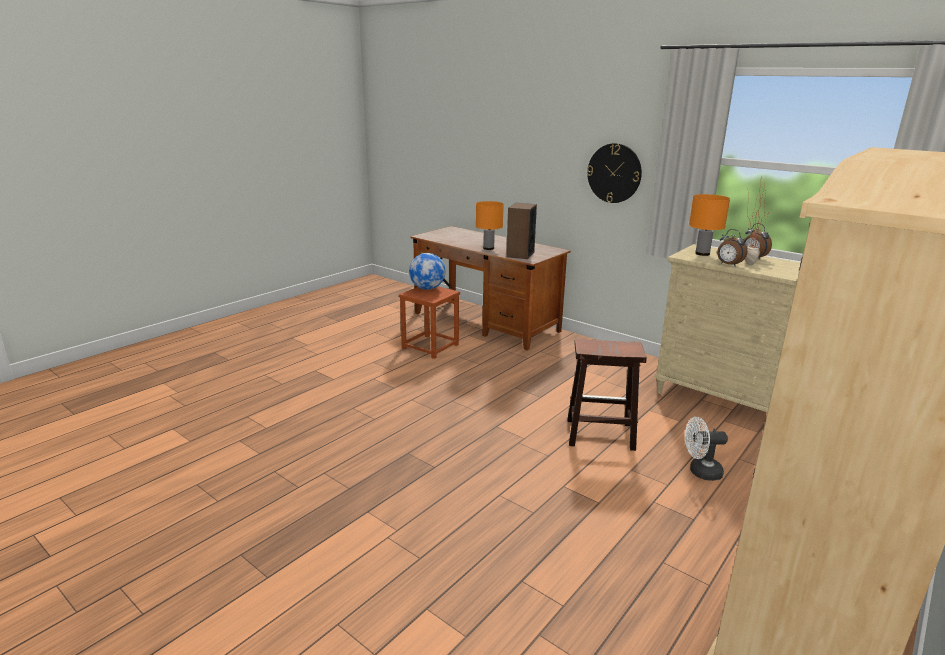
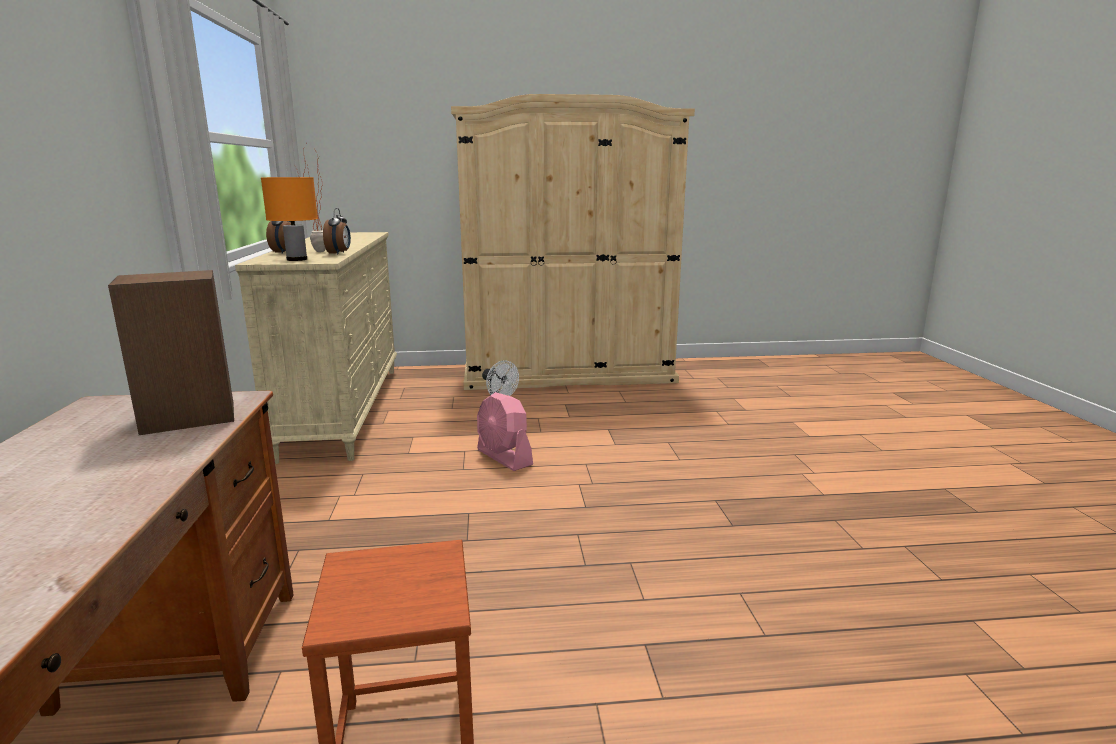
camera: 135 degrees left, 5 degrees down
globe [409,253,445,290] -> none
orange table lamp [476,201,504,250] -> none
brown stool [568,338,647,451] -> pink fan [477,392,533,471]
wall clock [587,143,642,203] -> none

